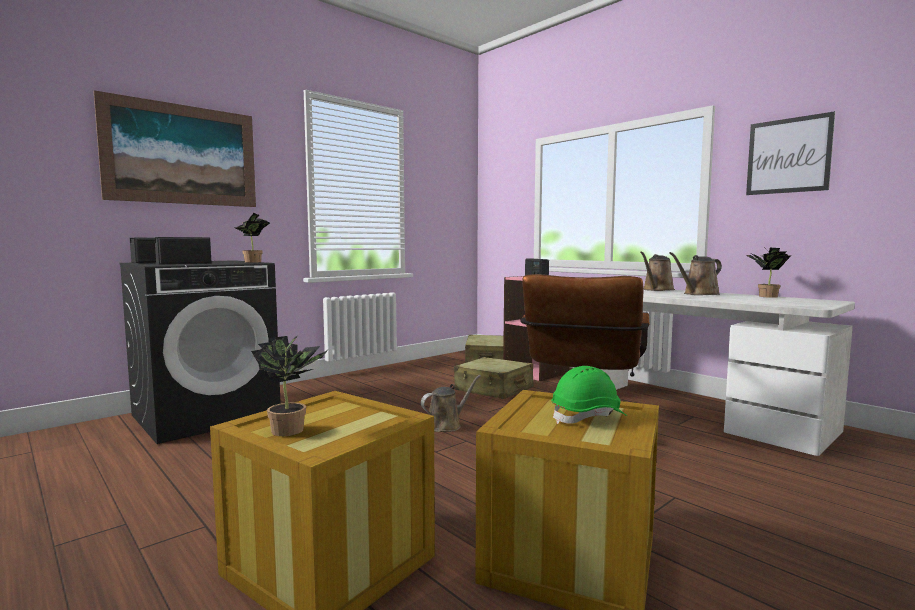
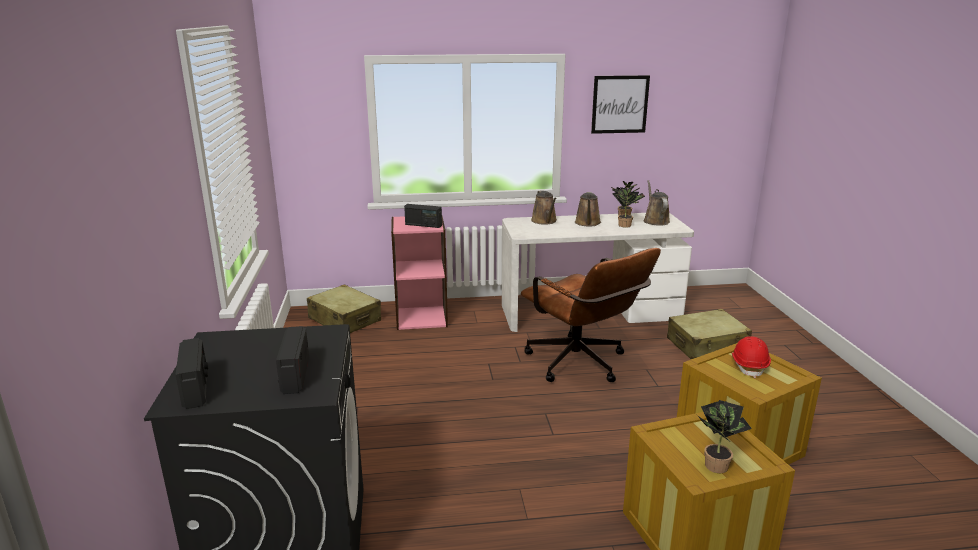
camera: 55 degrees left, 15 degrees up
picture [94,90,256,207] -> none
potted plant [234,213,270,263] -> potted plant moved to [612,187,645,227]
brown watering can [421,375,481,432] -> brown watering can moved to [643,180,670,226]
beige suitcase [454,357,533,399] -> beige suitcase moved to [667,309,752,359]
green hard hat [551,366,627,424] -> red hard hat [732,336,771,378]

